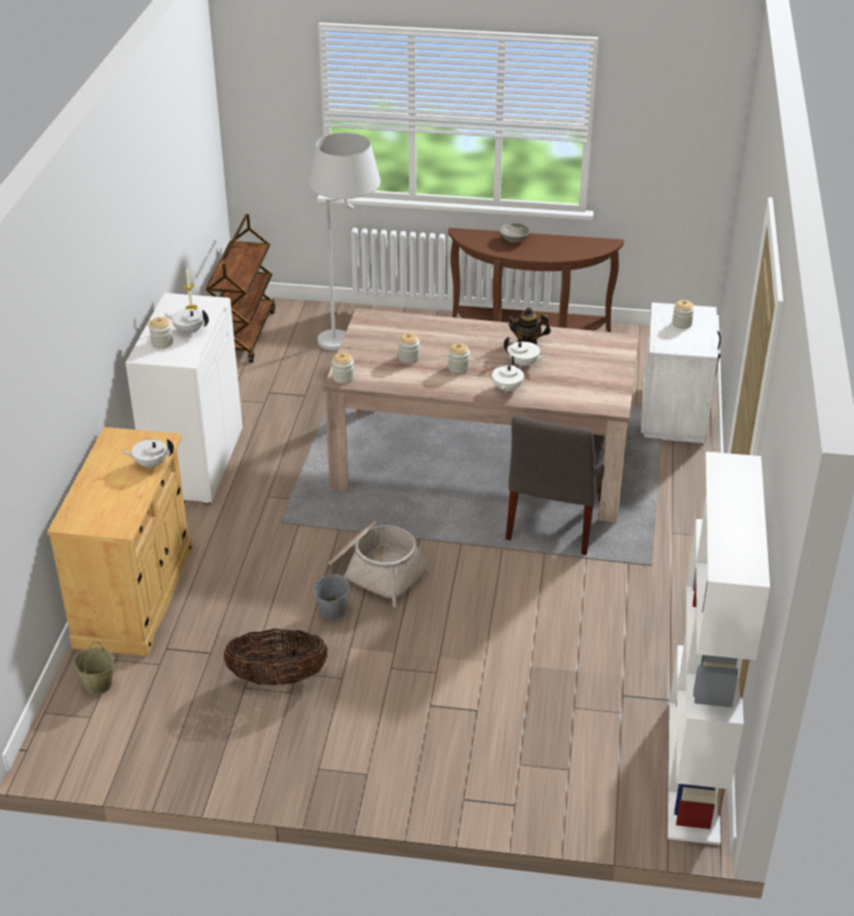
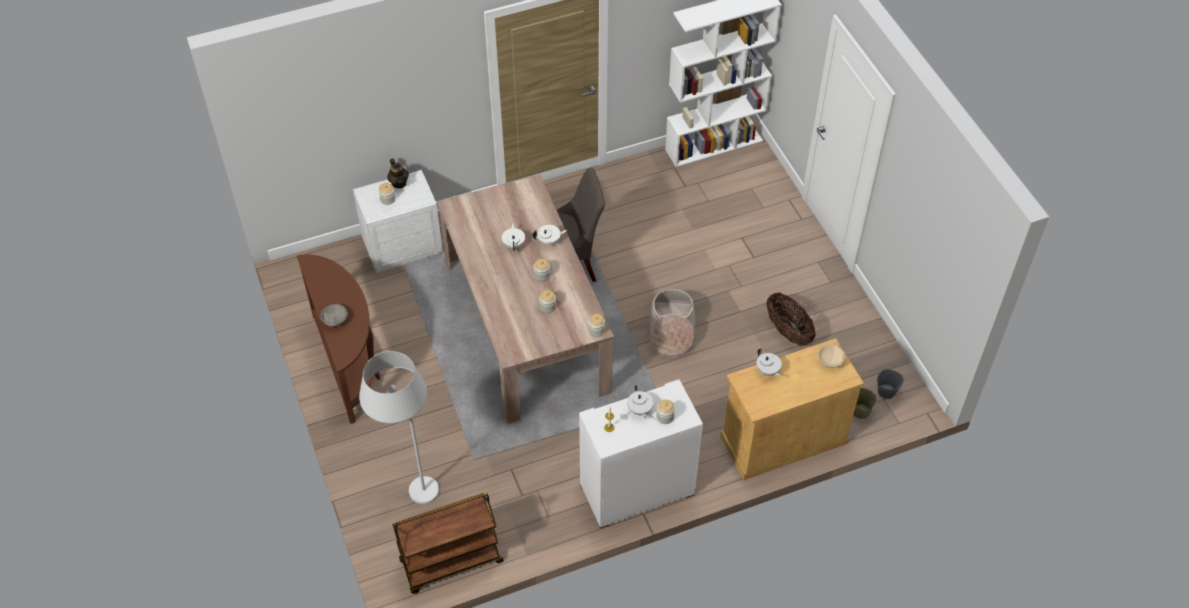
camera: 120 degrees left, 15 degrees up
grey bucket [313,571,350,620] -> grey bucket moved to [877,369,904,399]
teapot [507,308,551,345] -> teapot moved to [387,158,409,188]
none -> beige bowl [818,344,846,368]

